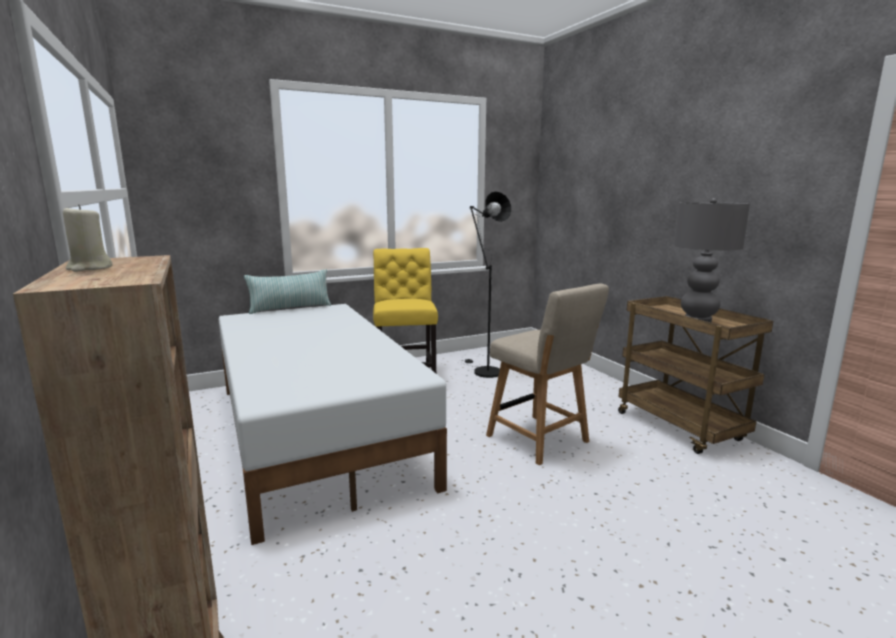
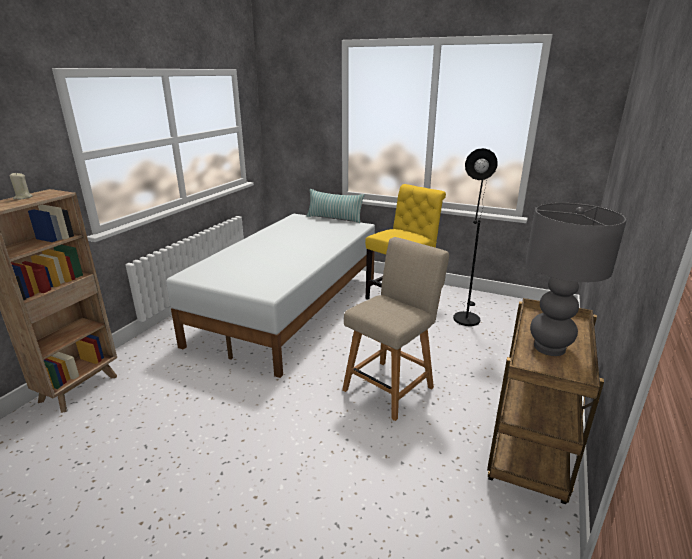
camera: 50 degrees right, 10 degrees up
beige chair [486,283,609,465] -> beige chair turned 150 degrees counterclockwise [342,237,449,421]

